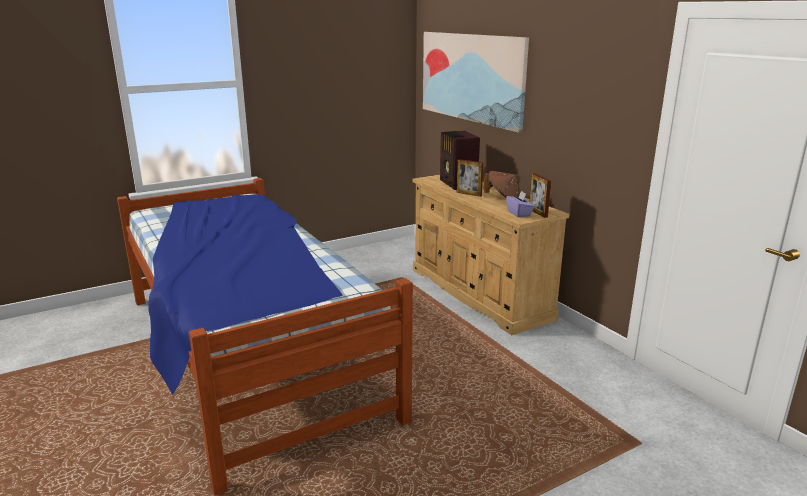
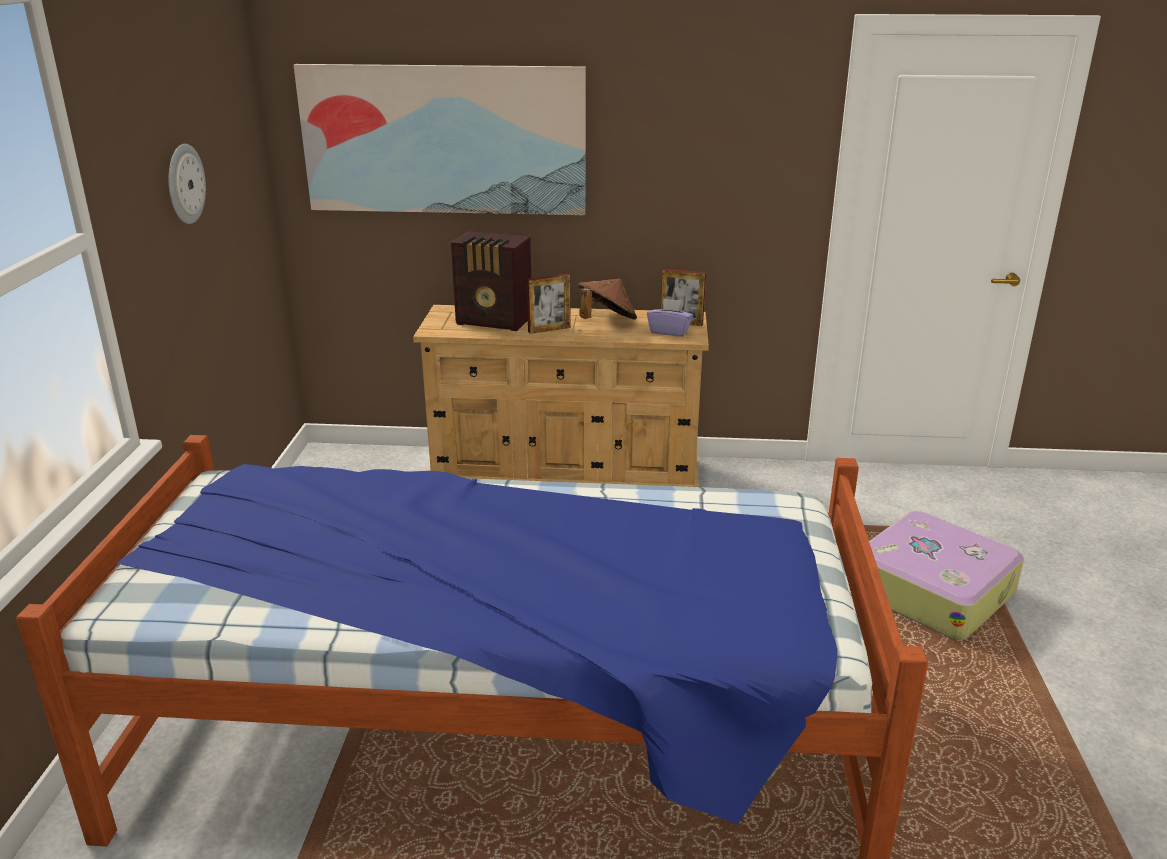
camera: 55 degrees left, 5 degrees up
none -> wall clock [169,144,206,224]
none -> suitcase [869,511,1024,640]

